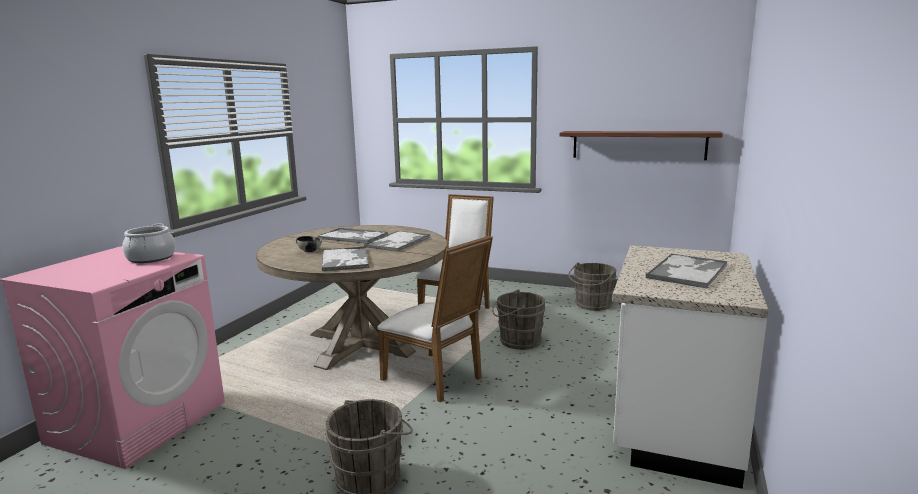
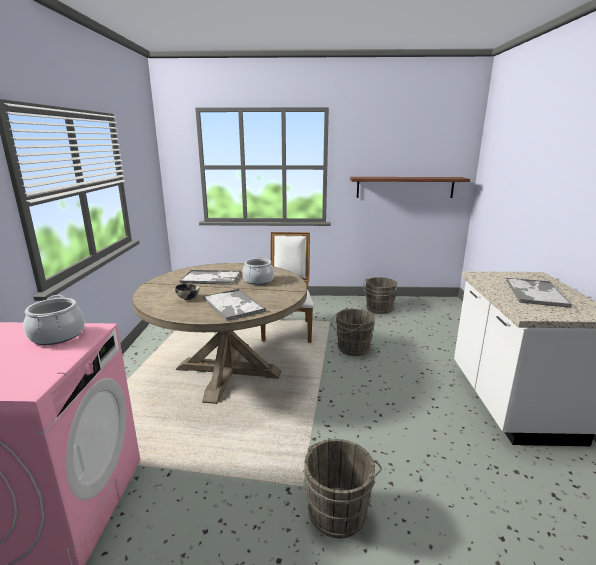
camera: 20 degrees left, 5 degrees up
tray [364,231,431,252] -> cooking pot [242,257,274,285]
white chair [377,235,493,402] -> none

